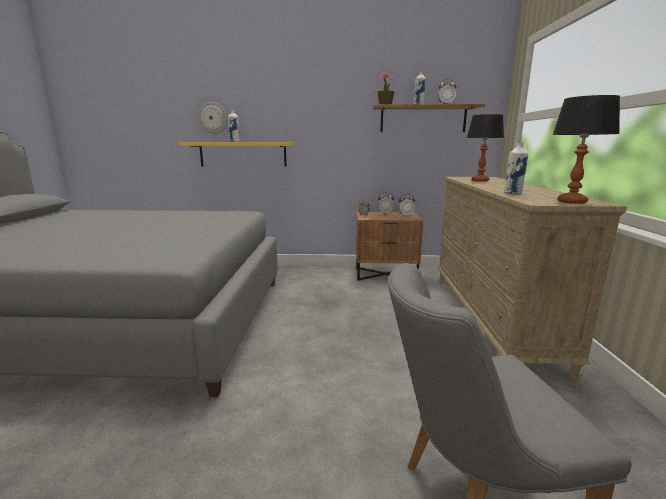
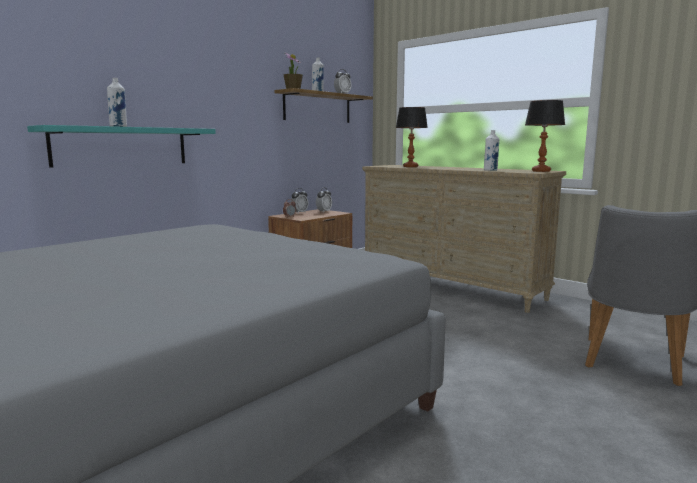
camera: 50 degrees left, 5 degrees down
yellow shelf [179,142,295,167] -> turquoise shelf [27,125,216,168]
wall clock [198,102,228,134] -> none

